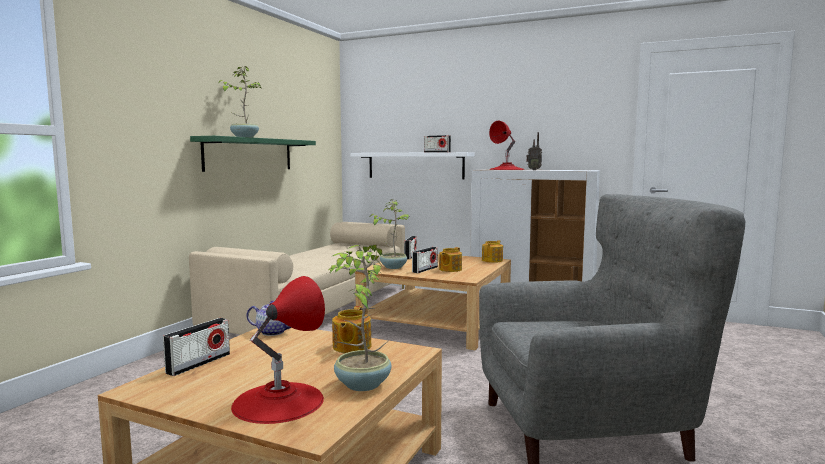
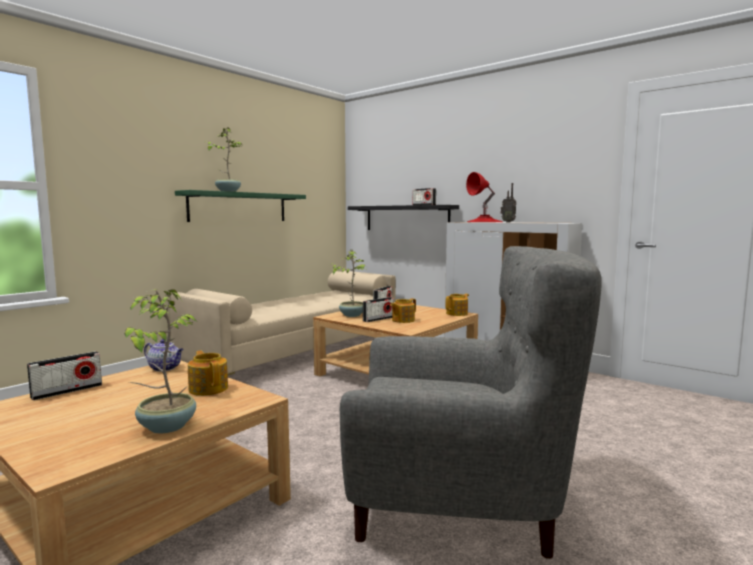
camera: 15 degrees right, 0 degrees up
red table lamp [231,276,325,424] -> none
teapot [332,306,372,353] -> teapot turned 120 degrees clockwise [188,350,228,396]
white shelf [350,152,474,179] -> black shelf [348,205,459,230]

